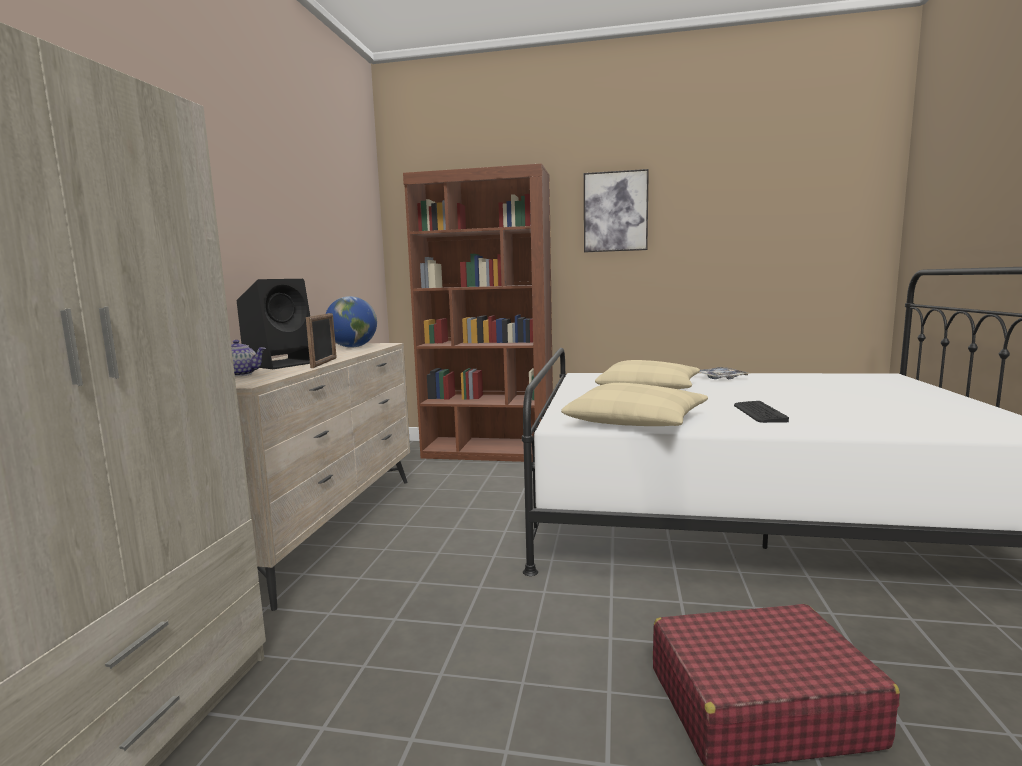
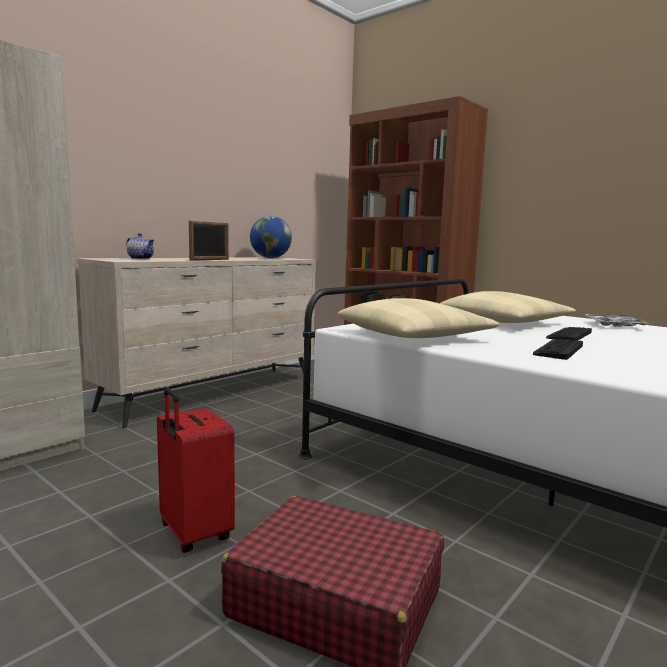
camera: 30 degrees right, 0 degrees up
black speaker [237,279,310,369] -> none
picture [584,169,649,252] -> none
none -> red suitcase [157,387,235,553]
none -> keyboard [546,327,592,341]

